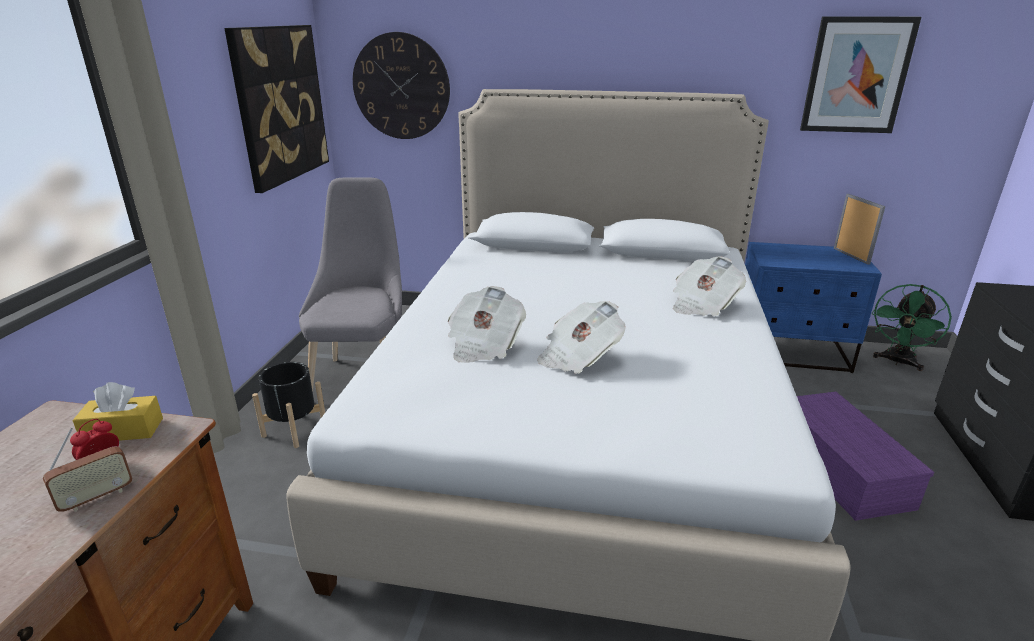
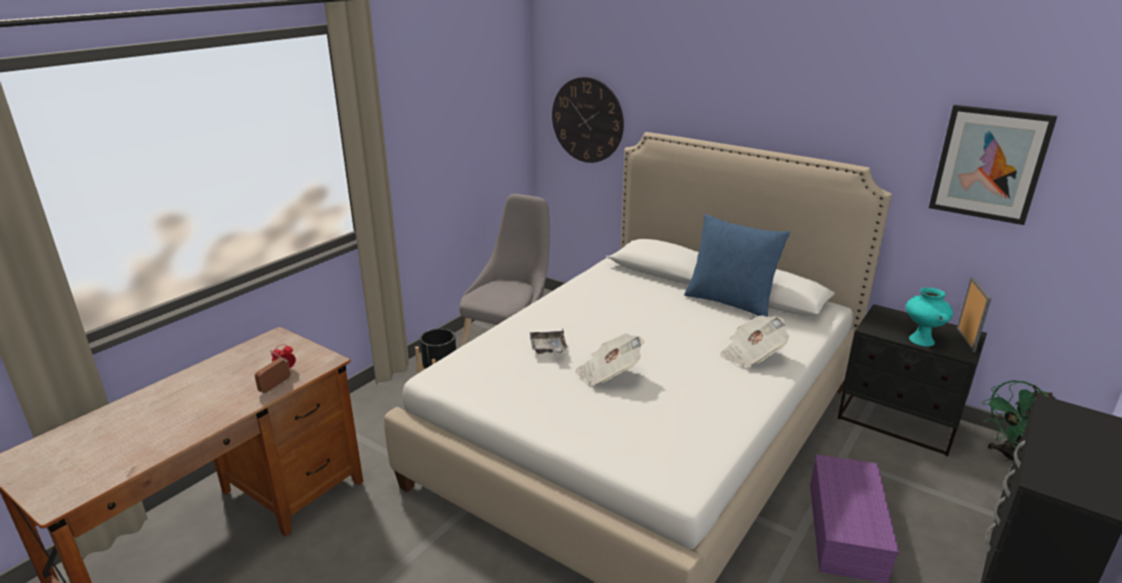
camera: 25 degrees right, 0 degrees up
radio [43,427,133,512] -> radio turned 135 degrees clockwise [255,350,291,393]
yellow tissue box [72,382,163,441] -> none
picture [224,25,329,193] -> none
newspaper [448,286,526,363] -> grey tray [530,329,567,354]
blue nightstand [745,242,882,373] -> black nightstand [838,304,987,456]
none -> blue pillow [684,214,790,317]
none -> turquoise vase [906,288,953,347]

